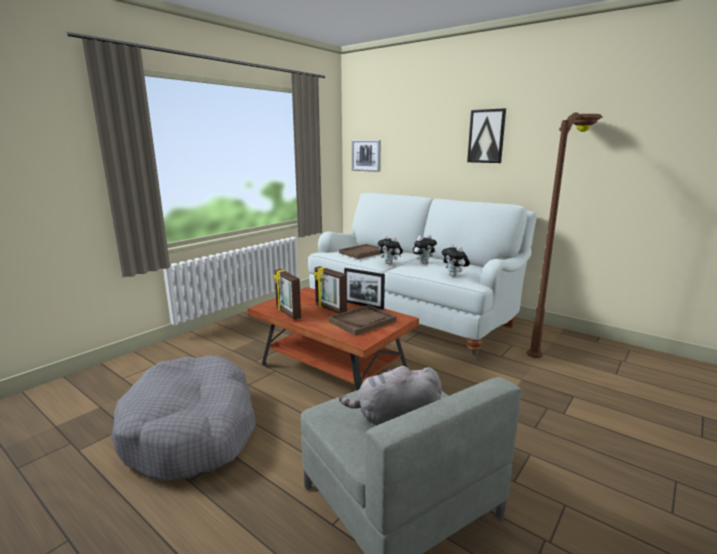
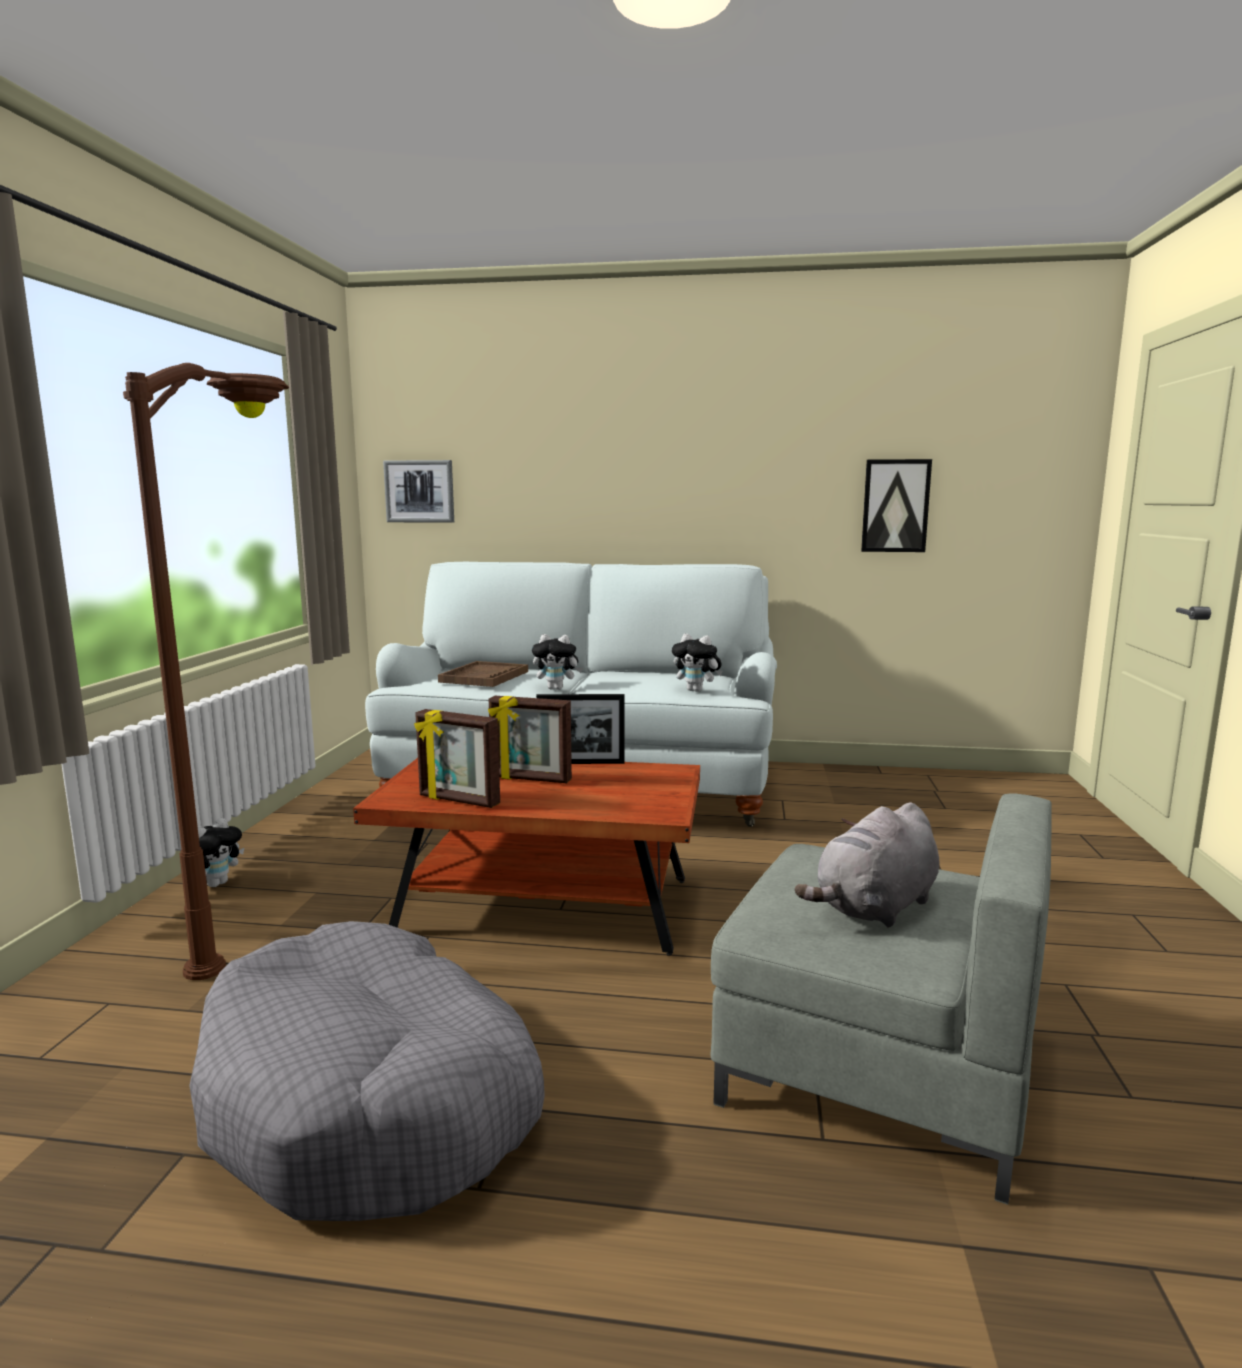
camera: 30 degrees left, 5 degrees down
brown tray [328,305,396,336] -> none
plush toy [413,235,437,264] -> plush toy moved to [198,818,244,887]
picture [467,108,506,163] -> picture moved to [861,459,932,552]
brown floor lamp [527,112,603,358] -> brown floor lamp moved to [123,363,289,980]

